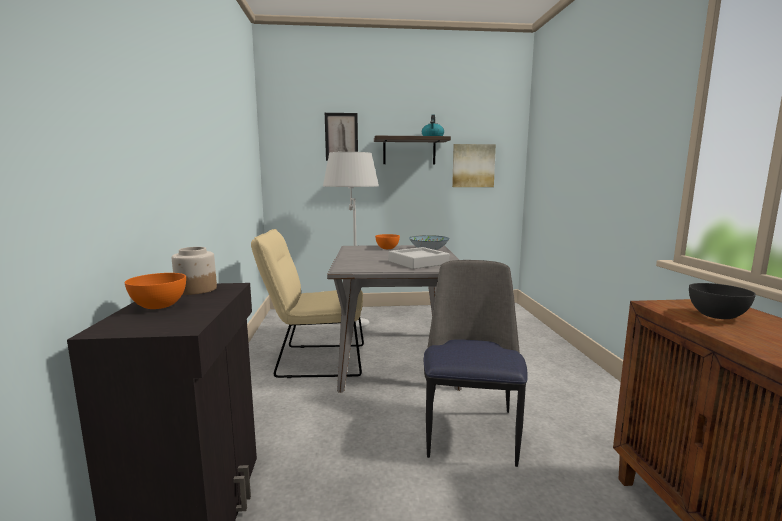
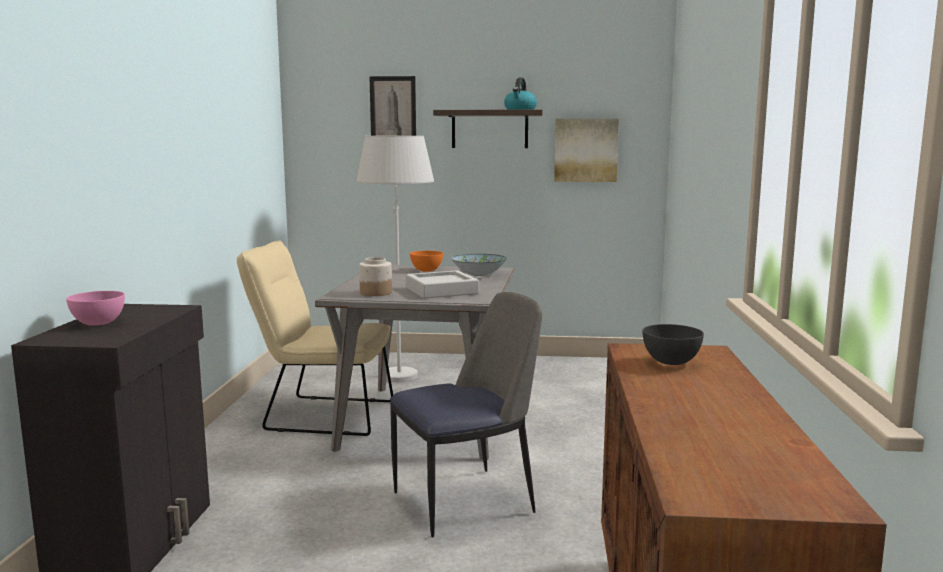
camera: 10 degrees right, 0 degrees up
orange bowl [125,273,186,309] -> pink bowl [66,291,125,326]
jar [172,247,217,295] -> jar moved to [359,257,392,296]
chair [424,260,527,467] -> chair turned 45 degrees clockwise [390,292,542,538]

